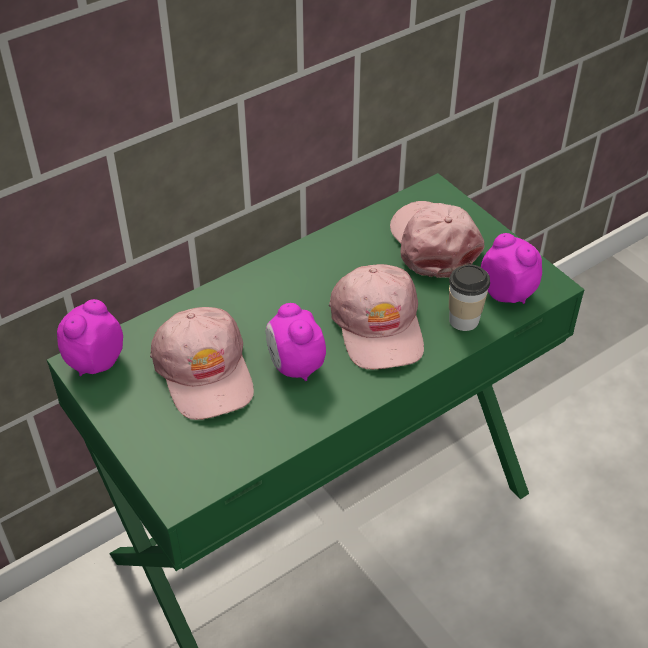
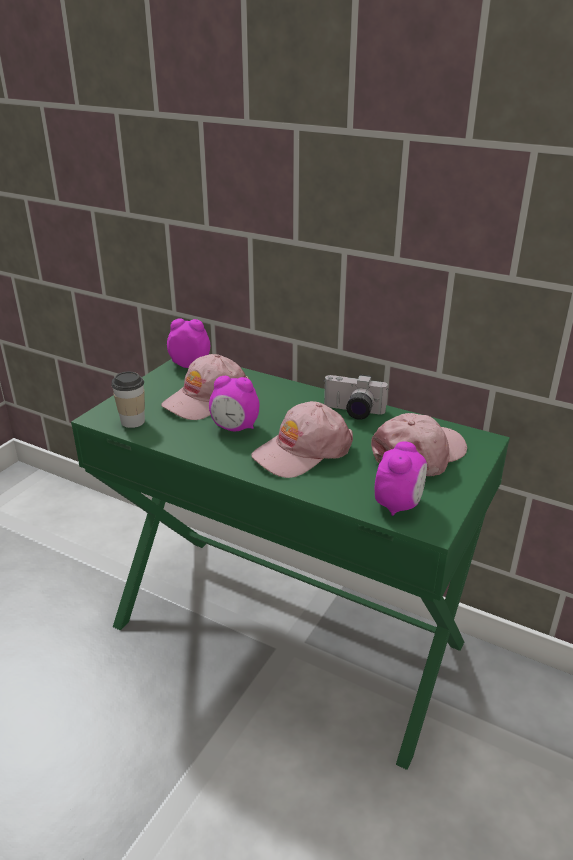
camera: 65 degrees right, 15 degrees down
alarm clock [266,303,326,381] -> alarm clock turned 120 degrees counterclockwise [209,376,259,431]
cup [449,264,490,331] -> cup moved to [111,372,145,428]
none -> camera [324,375,388,420]

